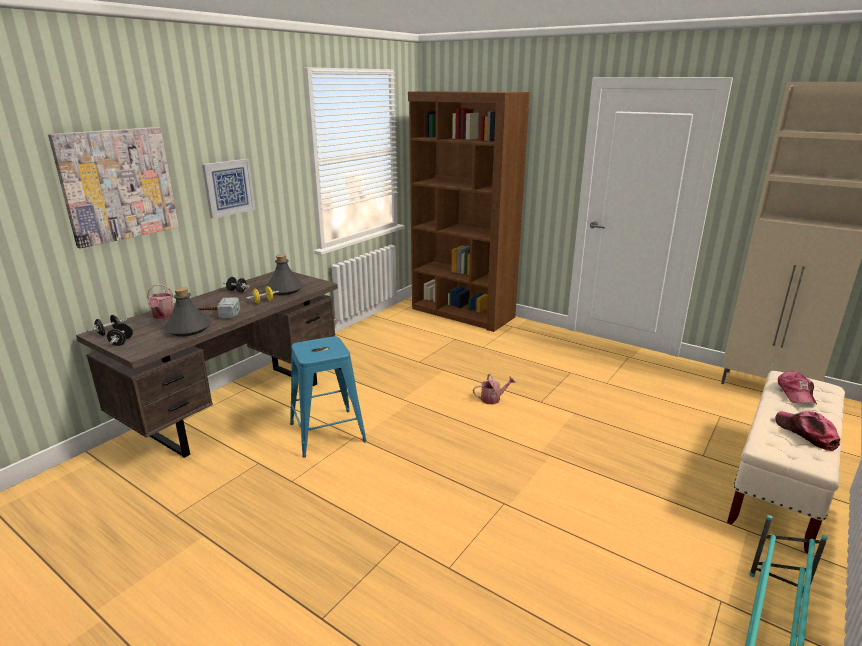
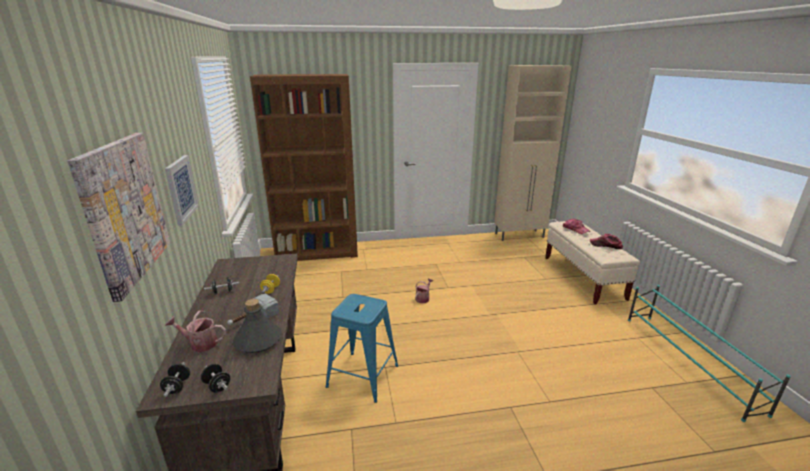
camera: 45 degrees left, 0 degrees up
watering can [147,284,174,319] -> watering can turned 150 degrees clockwise [165,310,226,352]
grey bottle [267,254,303,295] -> none

